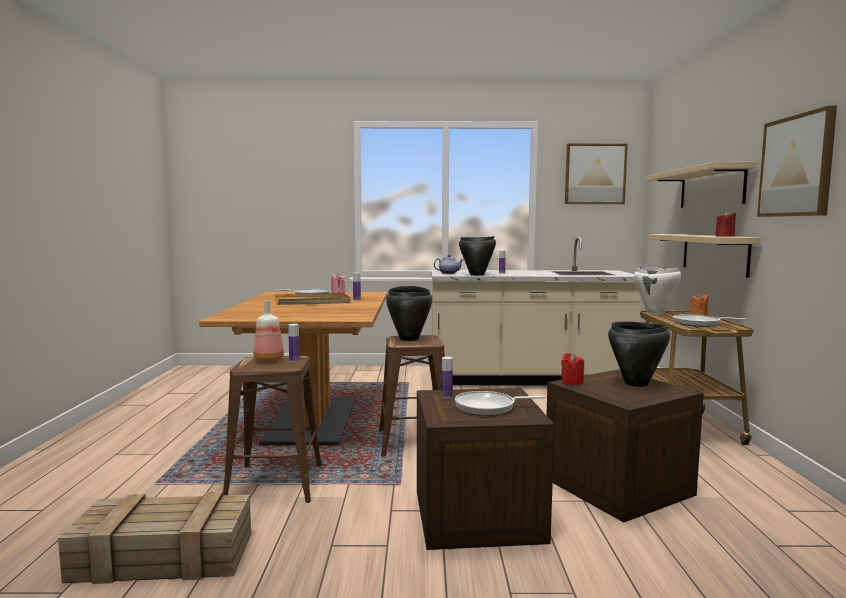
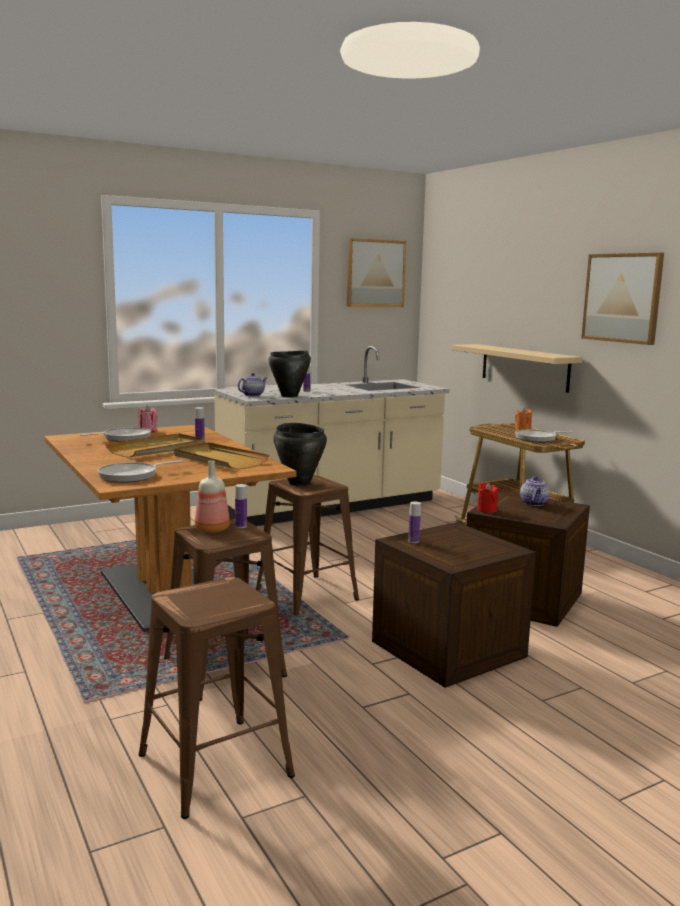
camera: 30 degrees left, 5 degrees up
crate [58,491,251,584] -> brown stool [139,577,295,819]
frying pan [455,391,545,416] -> frying pan moved to [98,460,183,483]
black cooking pot [608,321,670,387] -> teapot [520,476,550,506]
white cooking pot [634,267,681,314] -> none
beige shelf [647,161,757,208] -> none
red candle [716,211,736,237] -> none
none -> beige tray [174,442,269,470]

